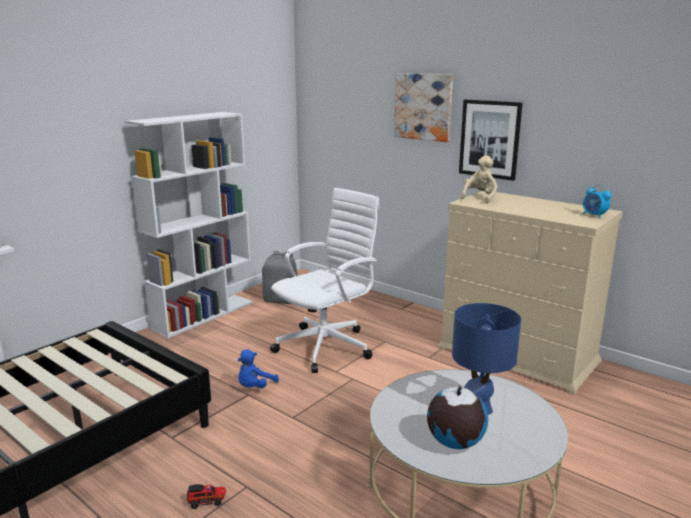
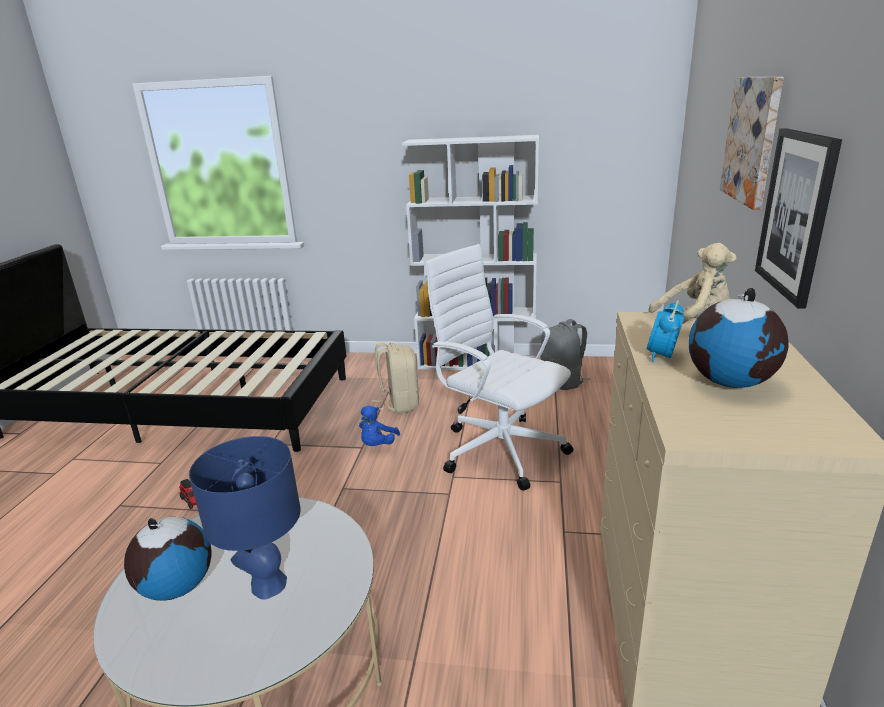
camera: 60 degrees right, 5 degrees up
blue plush toy [238,349,279,388] -> blue plush toy turned 75 degrees counterclockwise [359,405,400,446]
white office chair [270,188,379,373] -> white office chair turned 150 degrees counterclockwise [424,244,574,490]
alarm clock [583,185,612,218] -> alarm clock moved to [647,300,684,362]
none -> beige backpack [372,343,419,414]
none -> globe [689,288,789,388]

